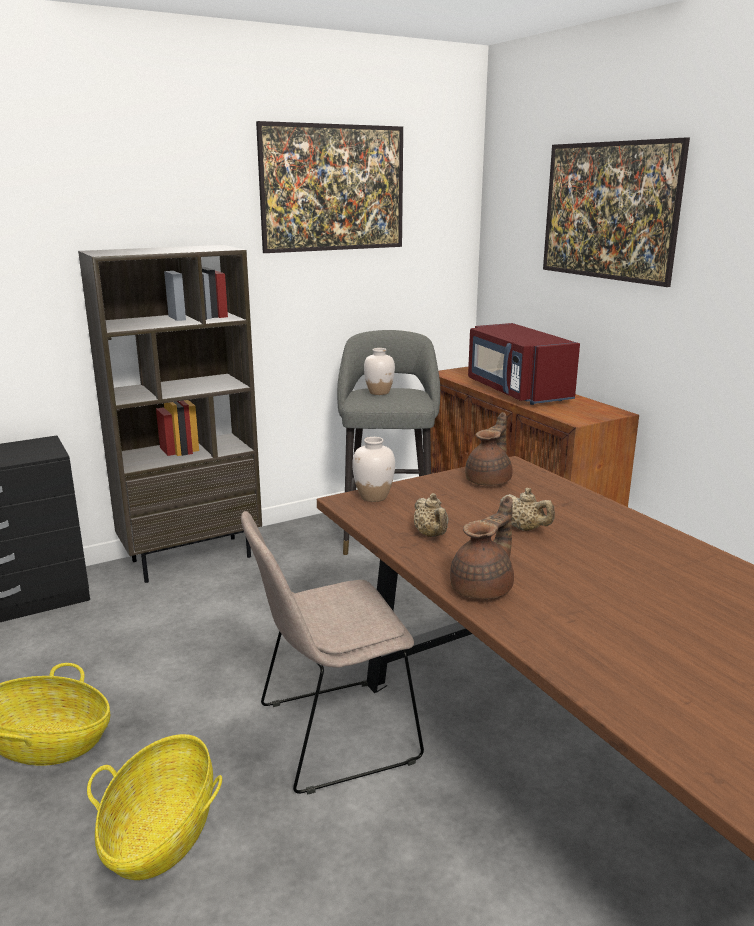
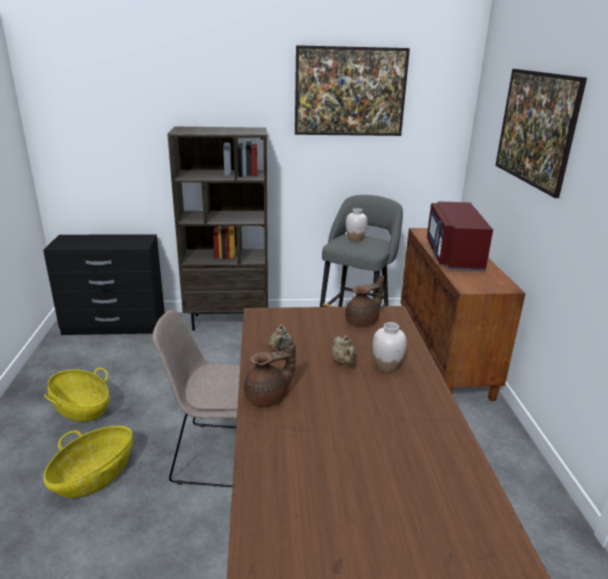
camera: 25 degrees right, 5 degrees up
white vase [352,437,395,502] -> white vase moved to [373,322,407,372]

